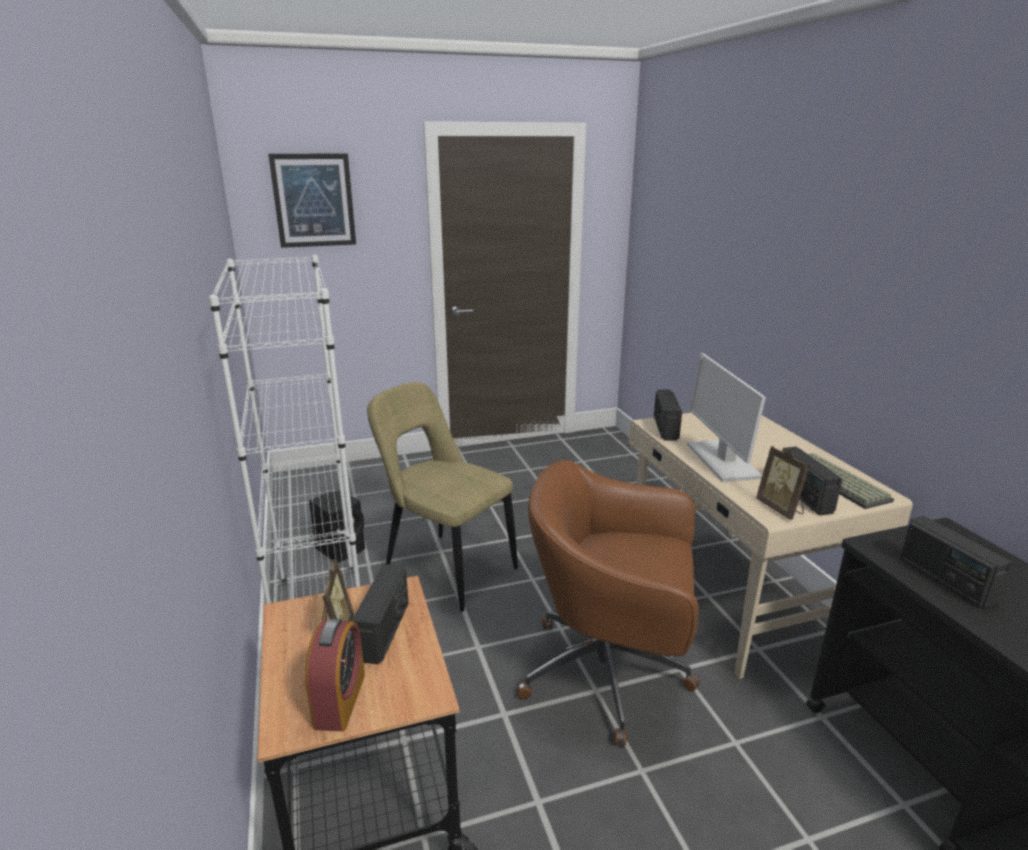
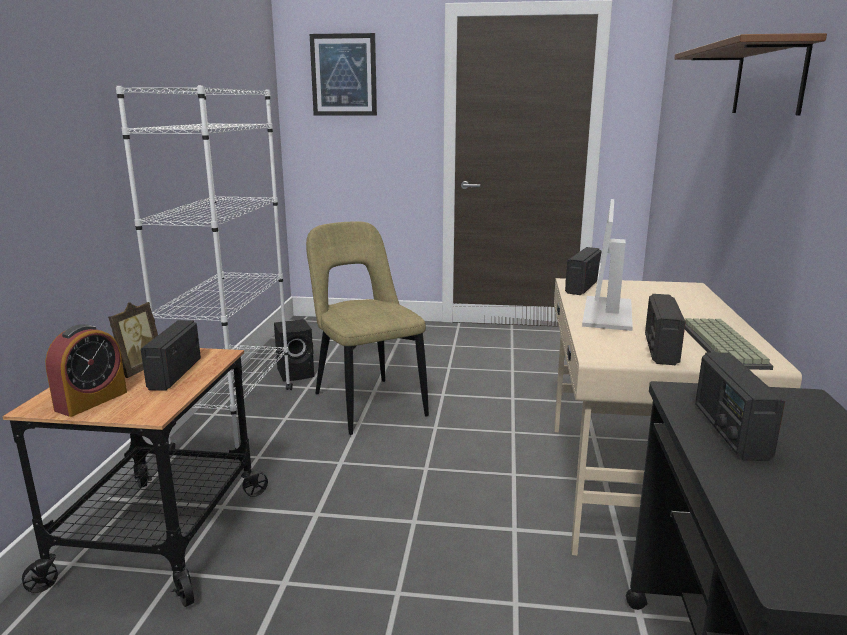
camera: 25 degrees right, 5 degrees down
radio [352,564,409,664] -> radio turned 150 degrees clockwise [141,320,201,391]
brown office chair [517,460,700,747] -> none
picture frame [756,446,810,520] -> none
none -> brown shelf [674,33,827,115]

